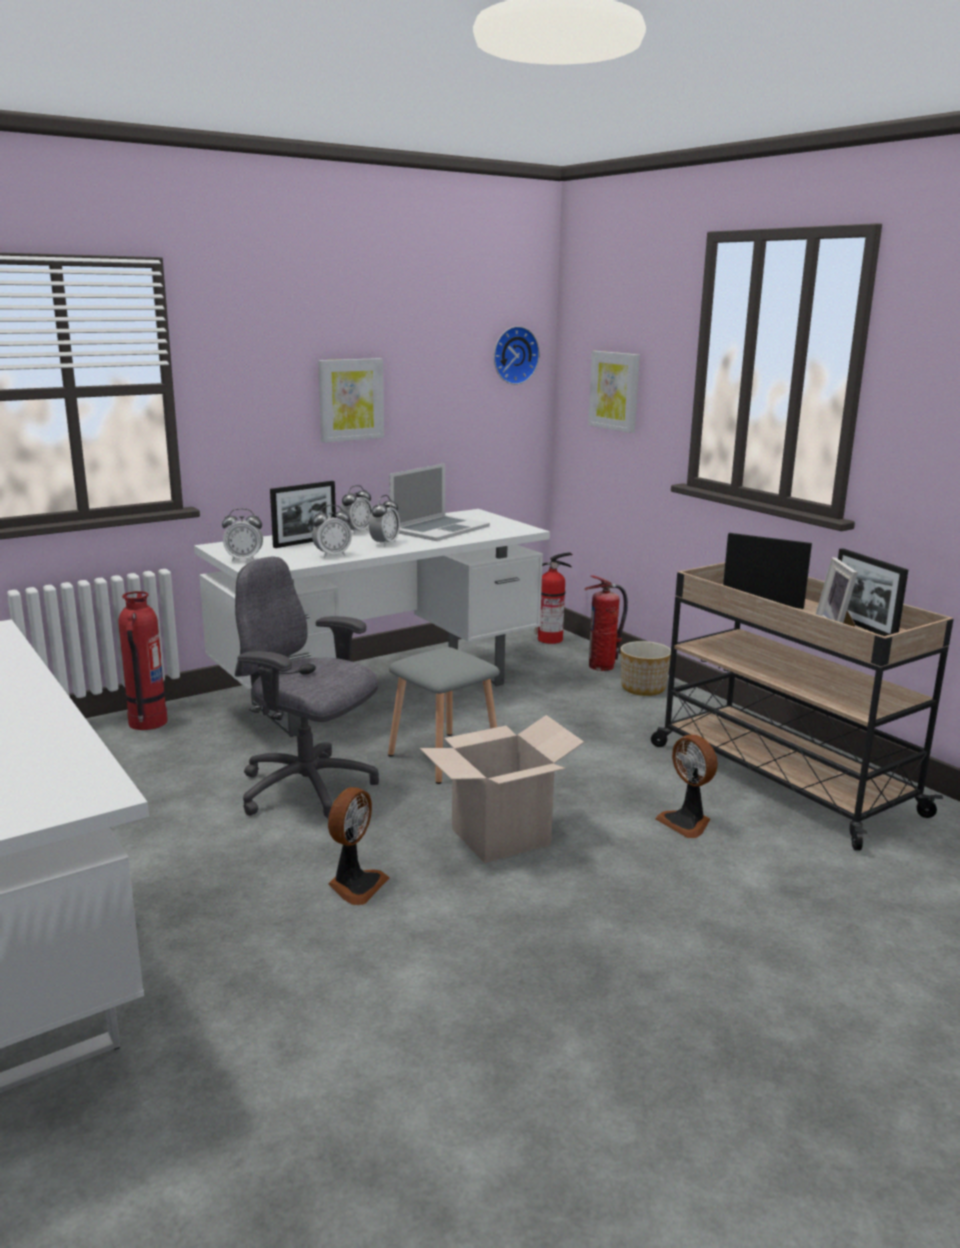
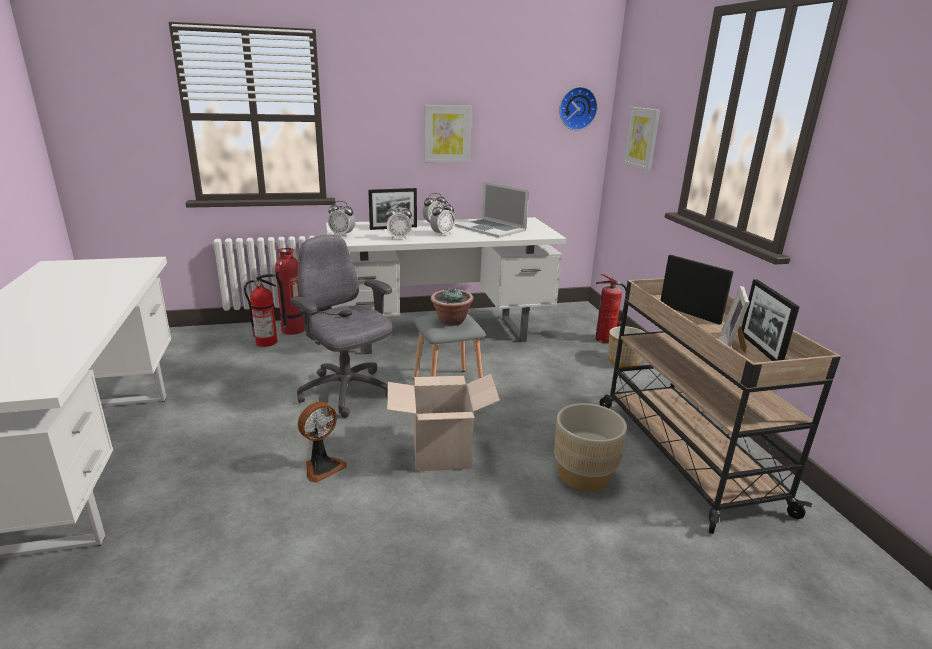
camera: 20 degrees right, 5 degrees up
laptop [389,463,490,541] -> laptop turned 75 degrees clockwise [455,182,529,238]
fire extinguisher [535,552,573,644] -> fire extinguisher moved to [244,274,277,347]
fan [655,734,718,838] -> beige planter [554,403,627,491]
none -> potted plant [431,287,474,326]

